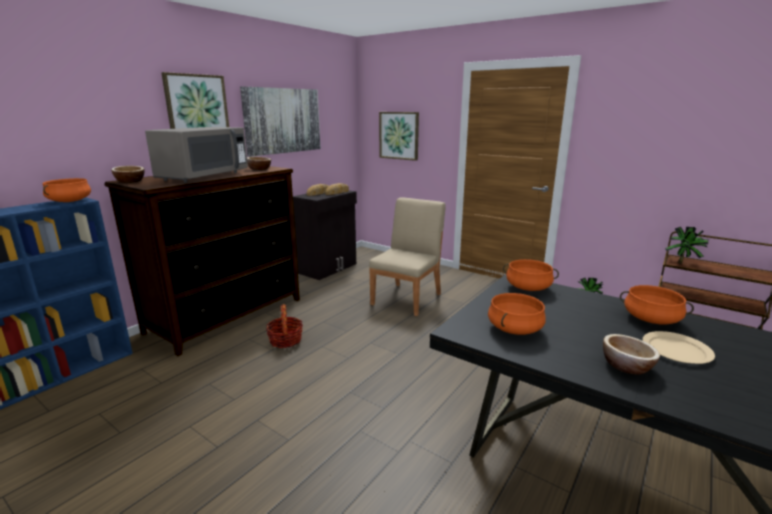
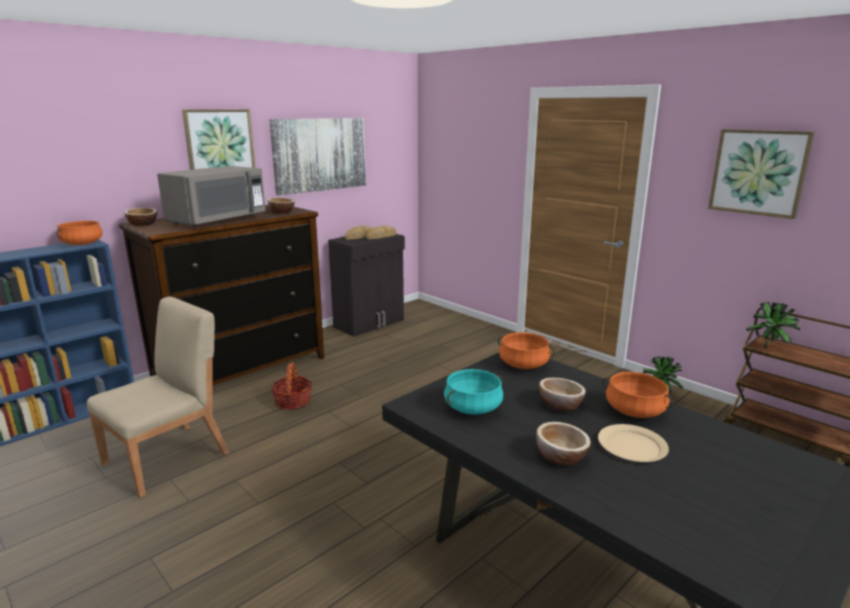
camera: 10 degrees right, 0 degrees up
beige chair [369,198,446,316] -> beige chair moved to [87,296,229,498]
picture [379,112,419,161] -> picture moved to [708,129,815,219]
orange cooking pot [488,293,546,335] -> turquoise cooking pot [444,369,503,415]
none -> bowl [539,378,586,411]

